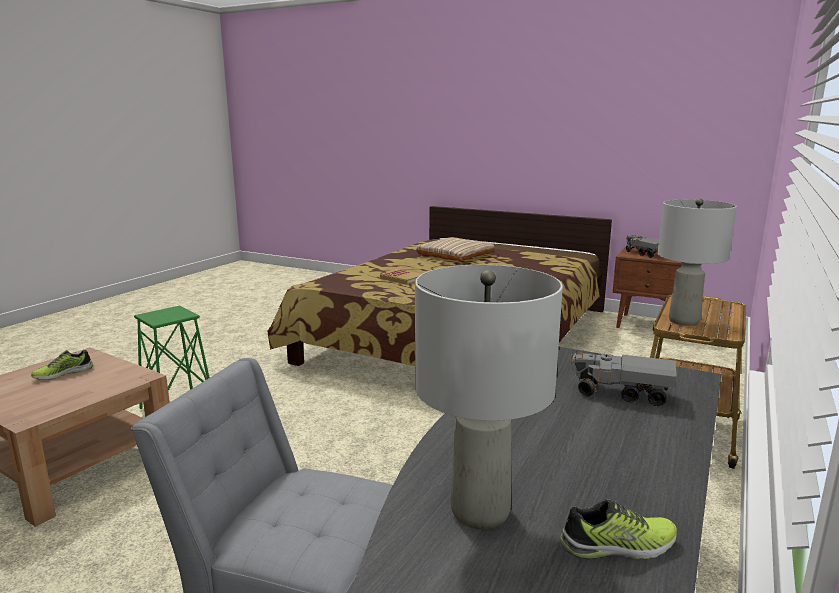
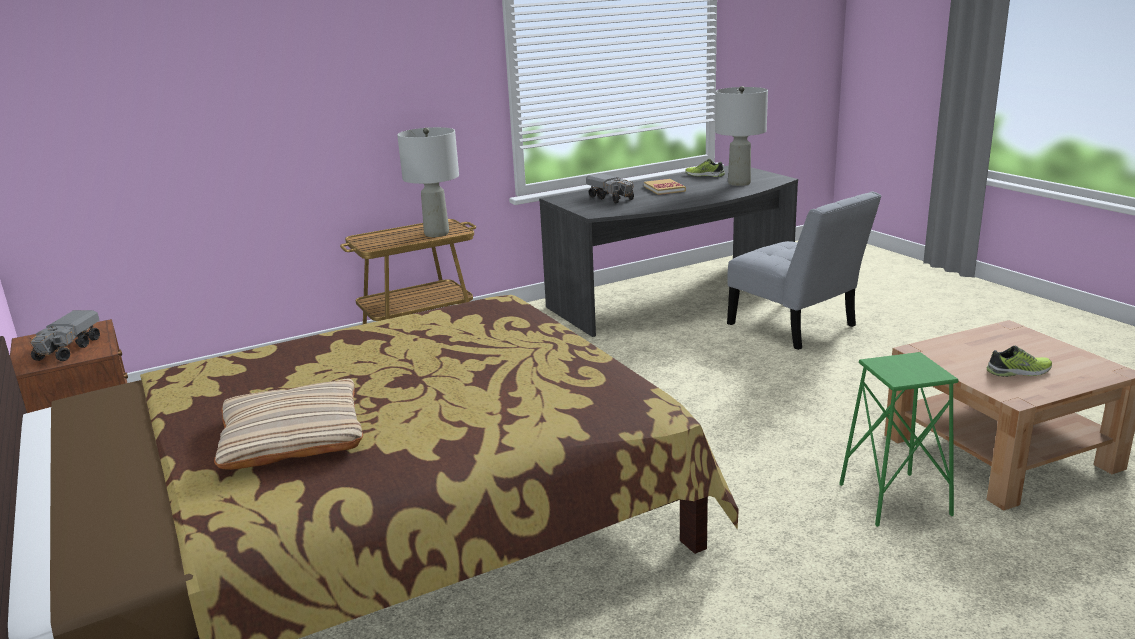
camera: 145 degrees left, 5 degrees up
book [380,269,421,285] -> book moved to [644,179,686,195]

